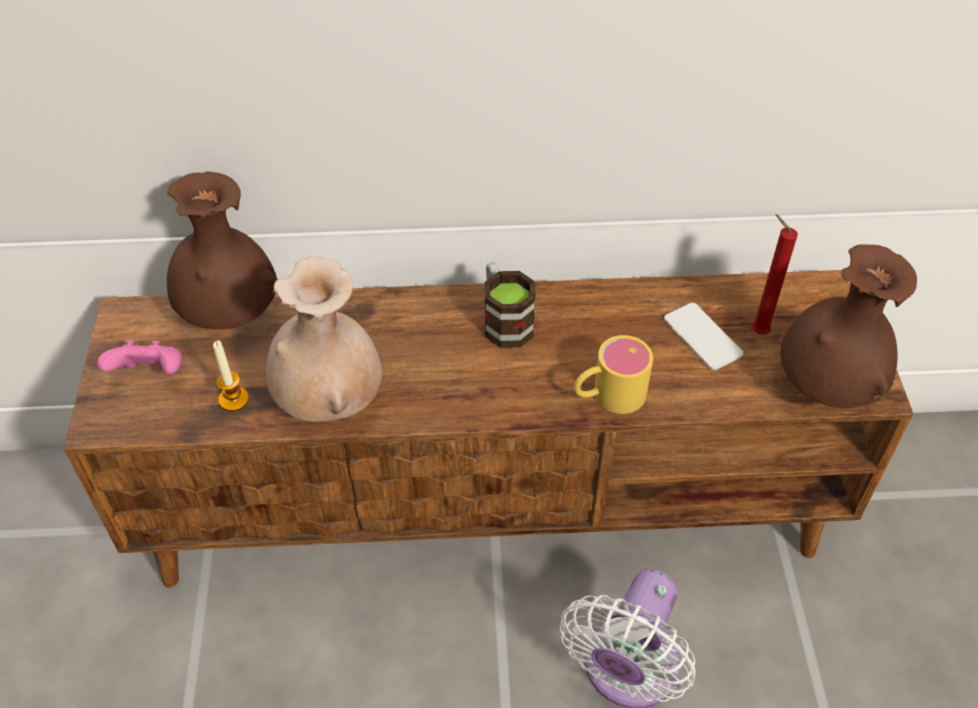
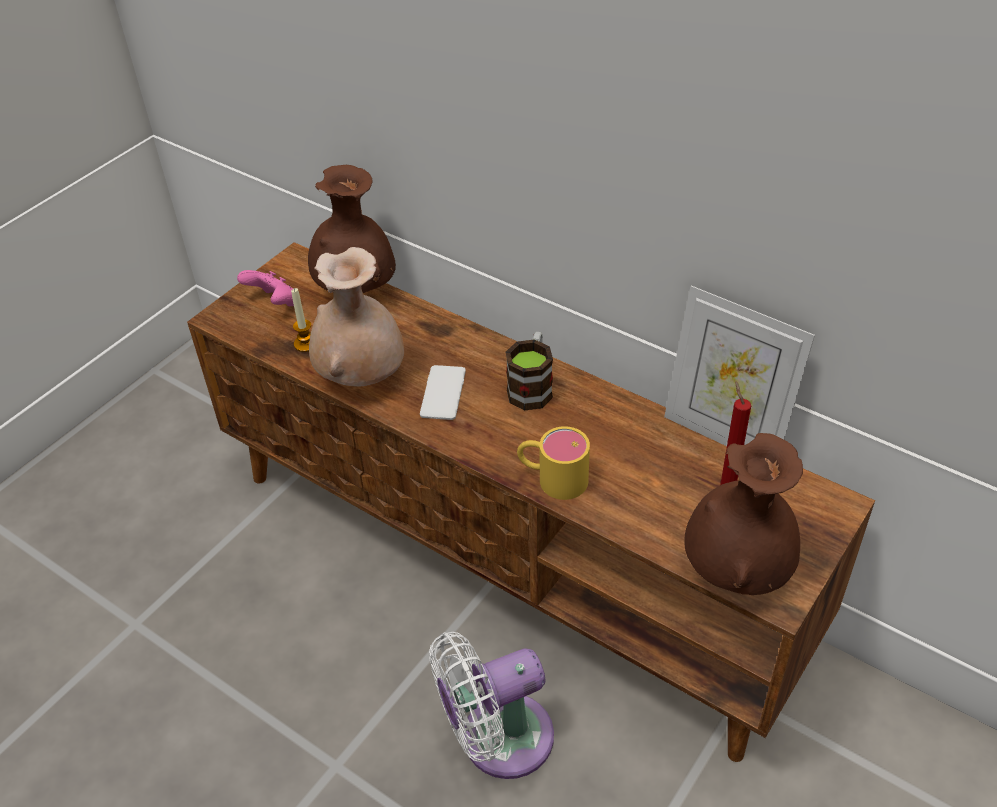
camera: 40 degrees right, 5 degrees down
phone [664,303,744,370] -> phone moved to [420,365,466,420]
none -> picture frame [664,286,815,446]

